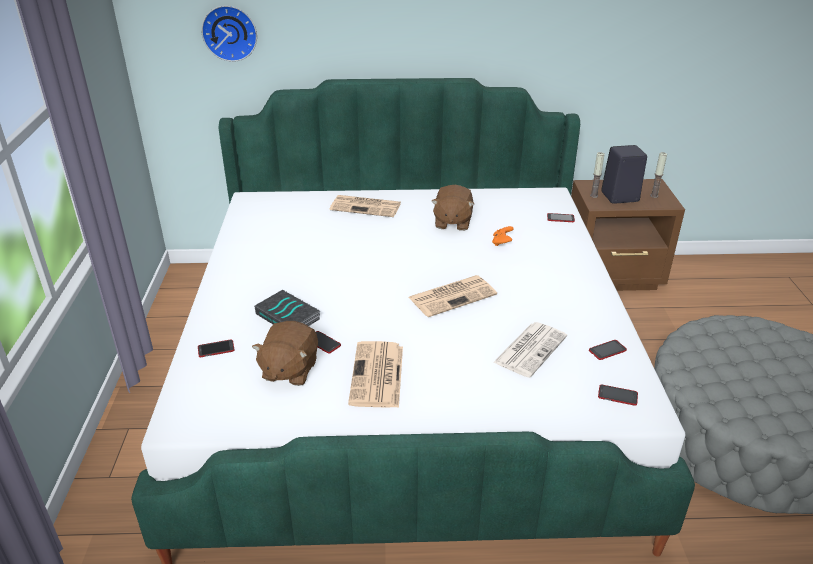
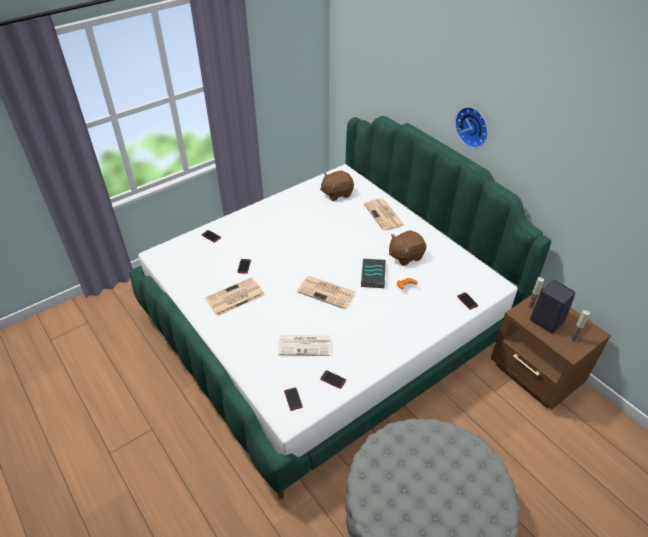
camera: 55 degrees right, 10 degrees up
wall clock [201,5,257,62] -> wall clock moved to [455,107,488,148]
brown plush toy [252,321,318,386] -> brown plush toy moved to [320,170,354,201]
book [254,290,320,326] -> book moved to [361,259,386,288]

